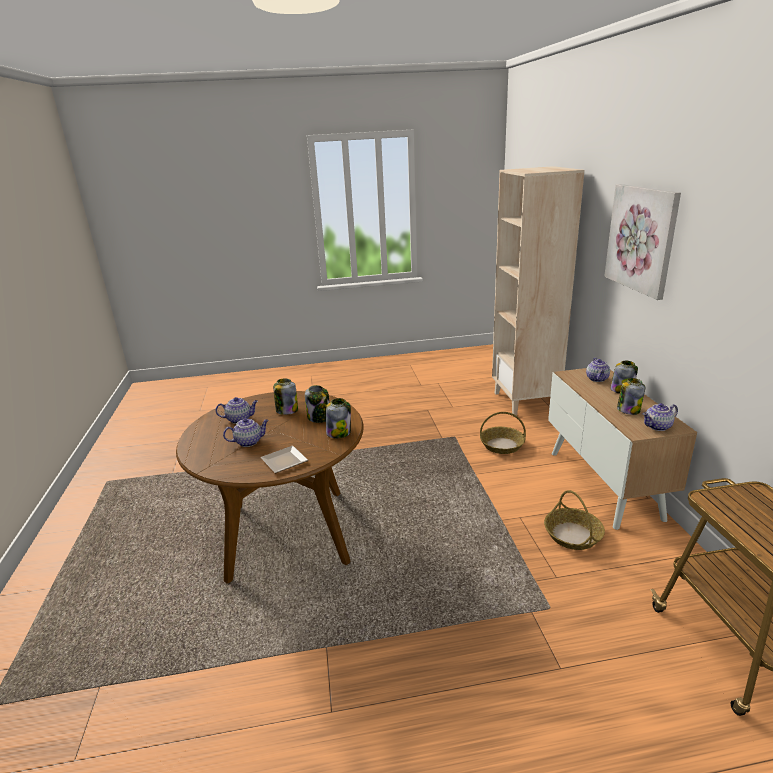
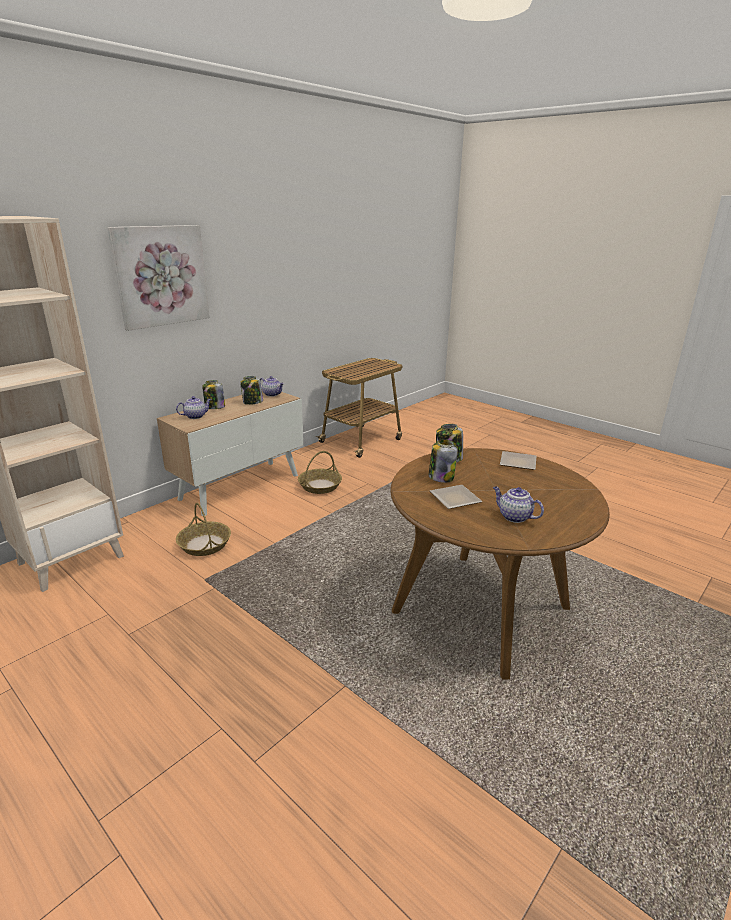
camera: 130 degrees left, 0 degrees up
teapot [223,418,269,447] -> none
jar [273,379,298,415] -> plate [430,485,483,509]

